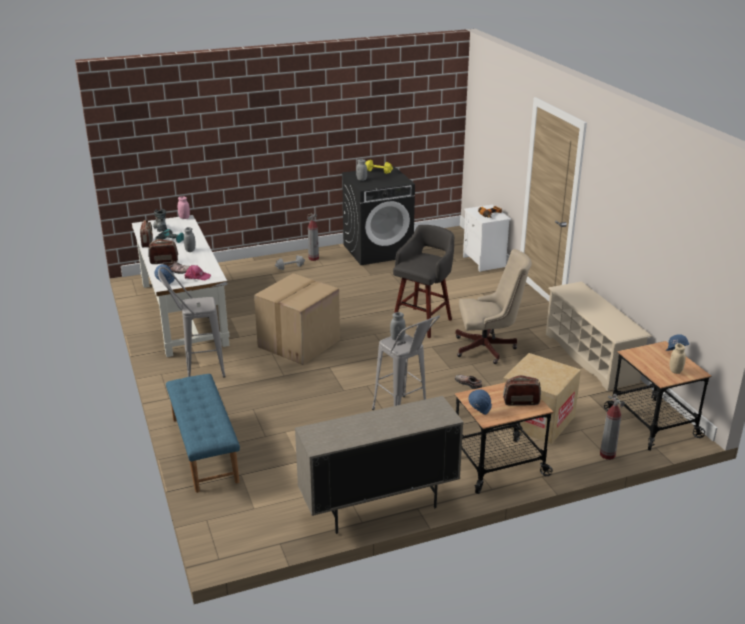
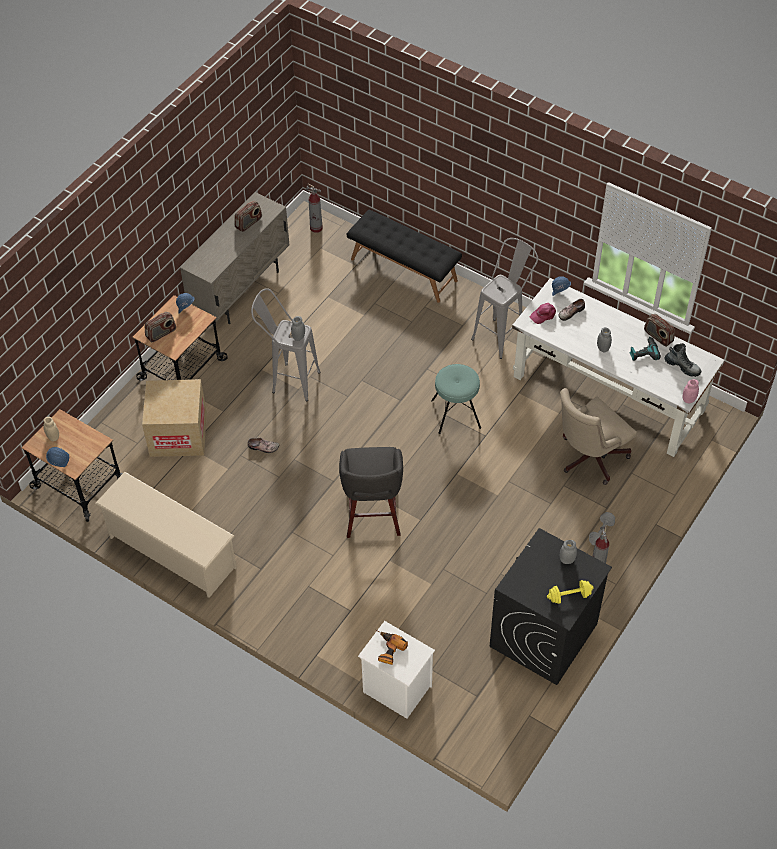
camera: 145 degrees right, 25 degrees up
radio [149,239,178,264] -> radio moved to [234,201,262,232]
blue bench [166,374,240,493] -> black bench [346,210,462,303]
cardboard box [254,273,340,365] -> turquoise stool [431,364,481,434]
beige office chair [455,249,532,364] -> beige office chair moved to [560,388,637,485]
fire extinguisher [600,394,625,460] -> fire extinguisher moved to [306,183,323,233]

